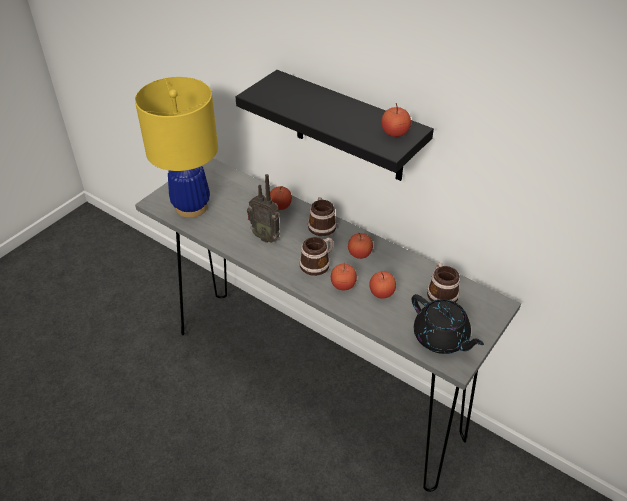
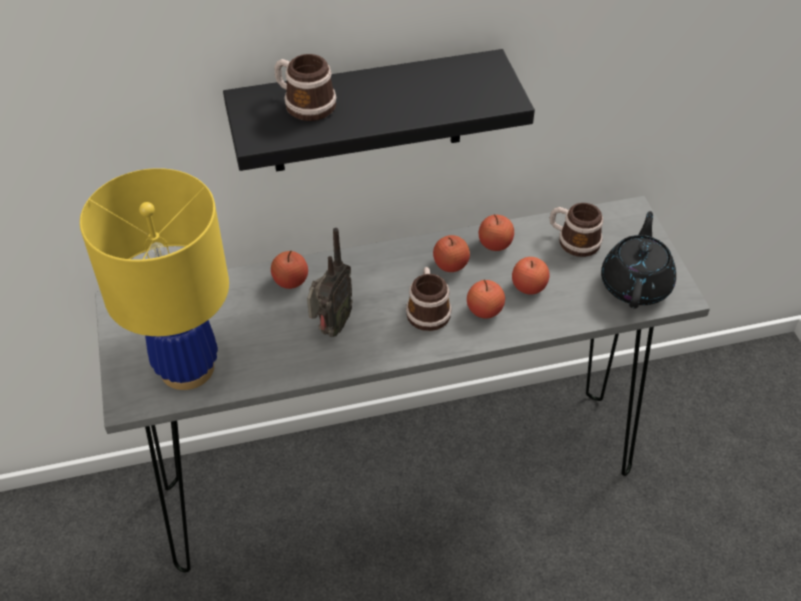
camera: 50 degrees left, 5 degrees up
radio [247,174,280,243] -> radio turned 45 degrees counterclockwise [307,228,353,337]
mug [308,197,337,236] -> mug moved to [274,54,337,121]
apple [381,103,411,137] -> apple moved to [479,214,514,251]
black teapot [412,294,484,354] -> black teapot turned 75 degrees counterclockwise [601,211,676,308]

